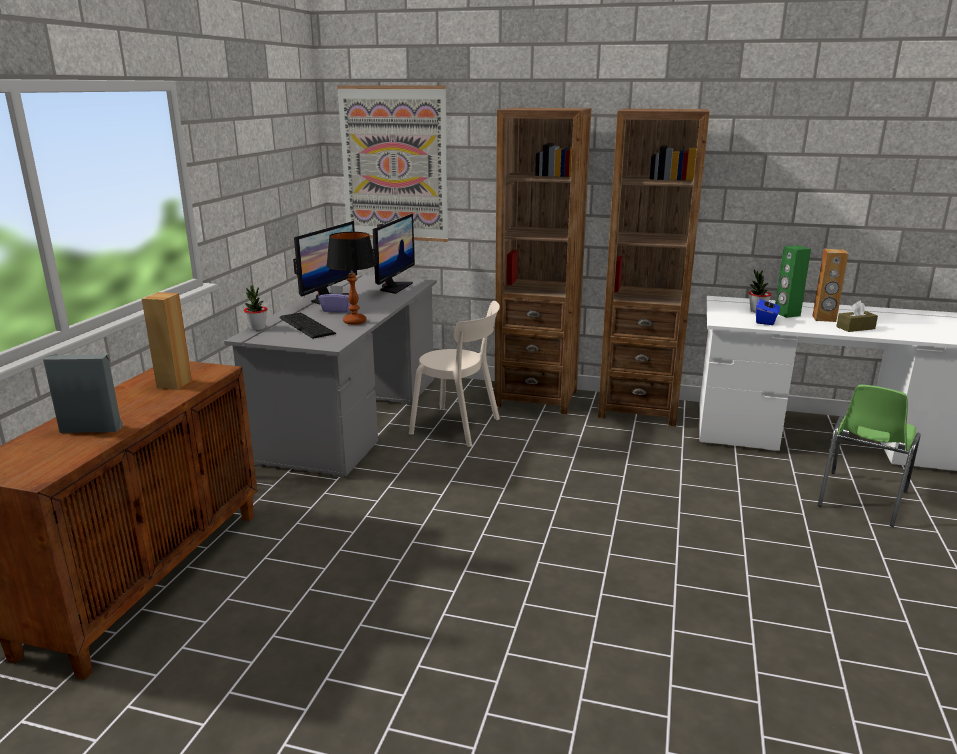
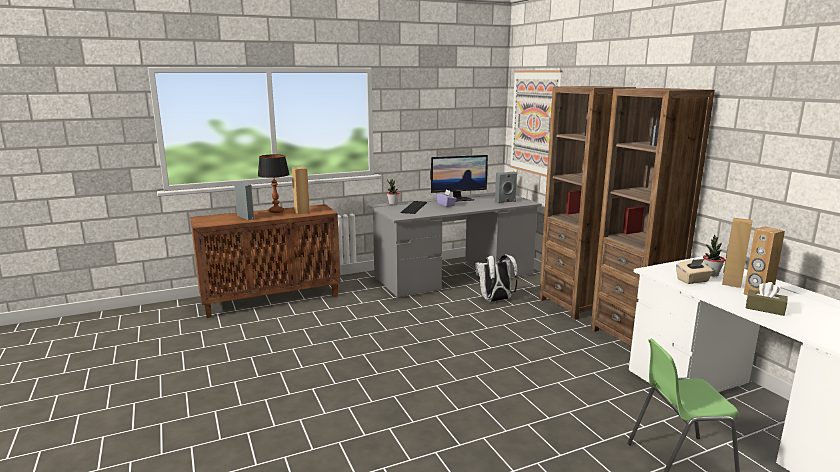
camera: 50 degrees right, 5 degrees down
table lamp [326,232,376,325] -> table lamp moved to [258,154,290,213]
monitor [373,214,415,294] -> grey speaker [495,172,517,203]
beige chair [409,301,500,447] -> white backpack [475,255,518,302]
blue tissue box [756,296,780,325] -> beige tissue box [676,259,714,284]
green speaker [775,245,811,318] -> brown speaker [722,218,753,288]

